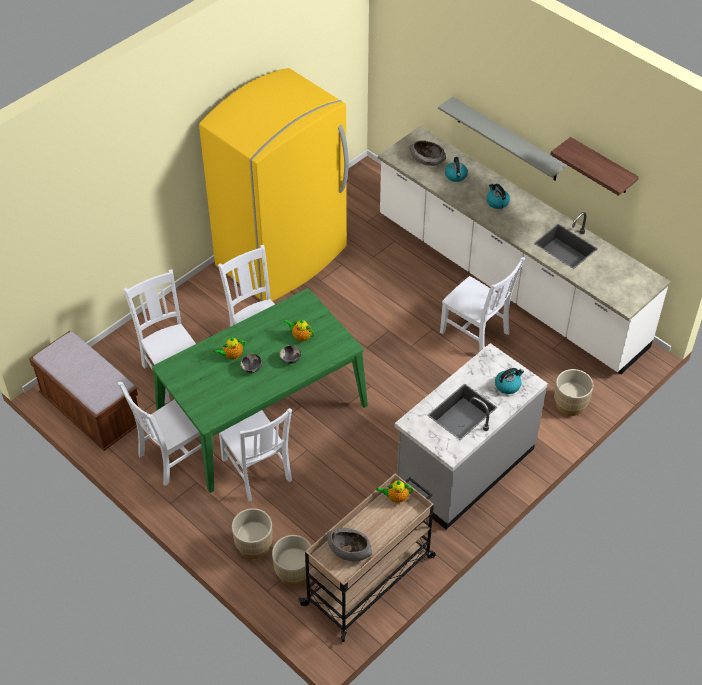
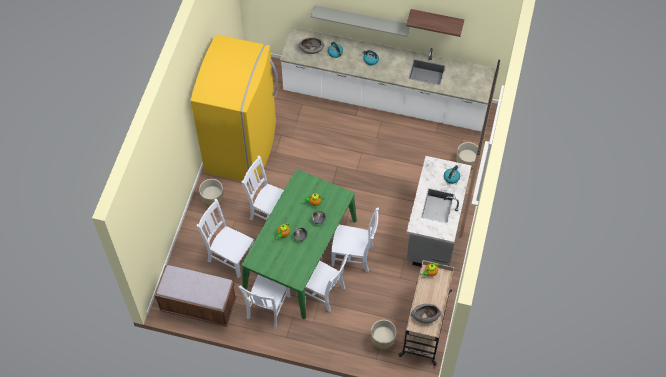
camera: 30 degrees left, 10 degrees up
beige planter [232,508,273,559] -> beige planter moved to [199,179,224,207]
white chair [440,257,525,352] -> white chair moved to [331,208,379,272]

